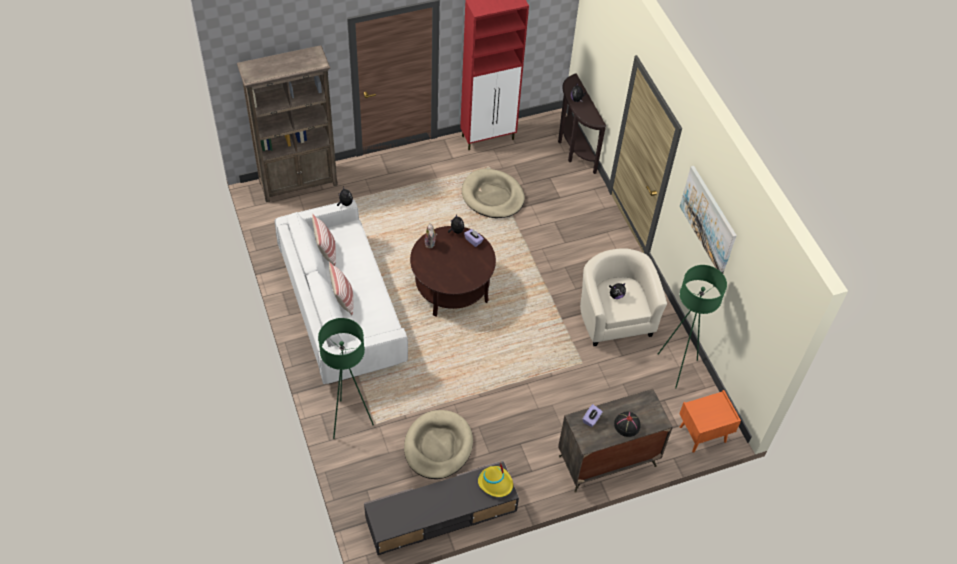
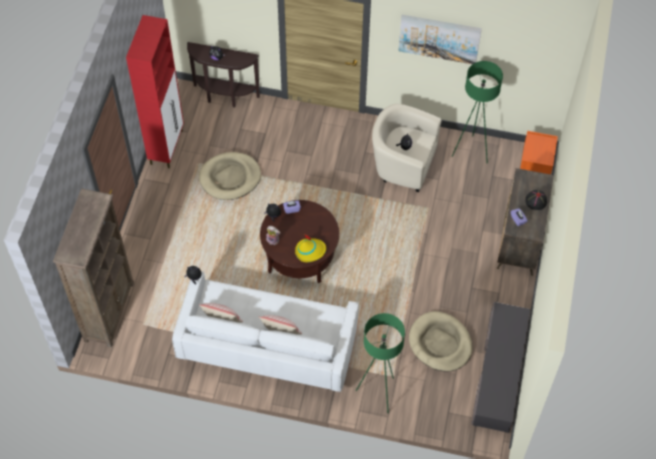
camera: 55 degrees left, 5 degrees up
yellow hat [478,464,513,497] -> yellow hat moved to [295,235,326,262]

